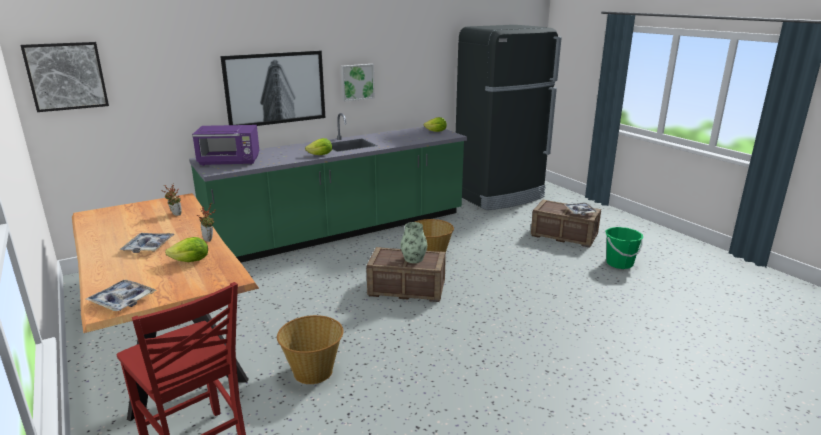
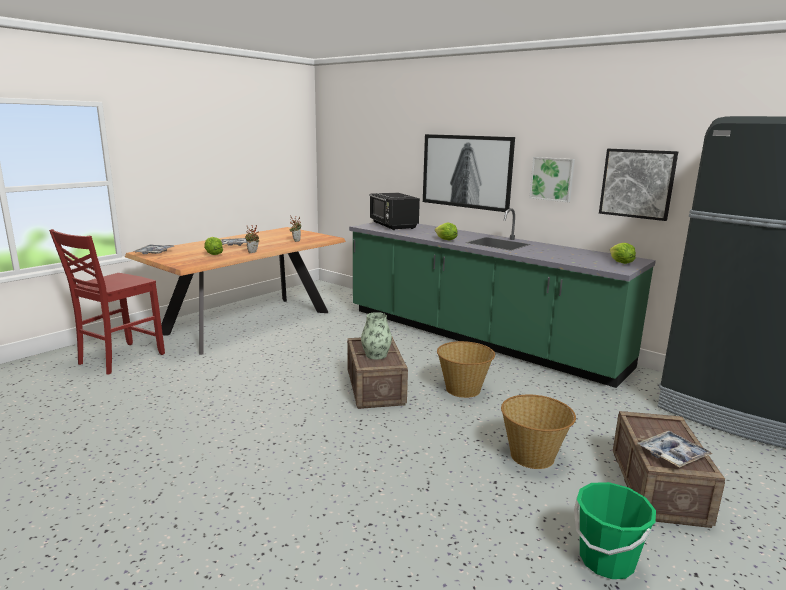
camera: 70 degrees right, 5 degrees down
picture [20,42,109,112] -> picture moved to [599,149,678,221]
purple microwave [192,125,259,166] -> black microwave [369,193,420,230]
basket [277,315,344,384] -> basket moved to [501,394,576,469]

